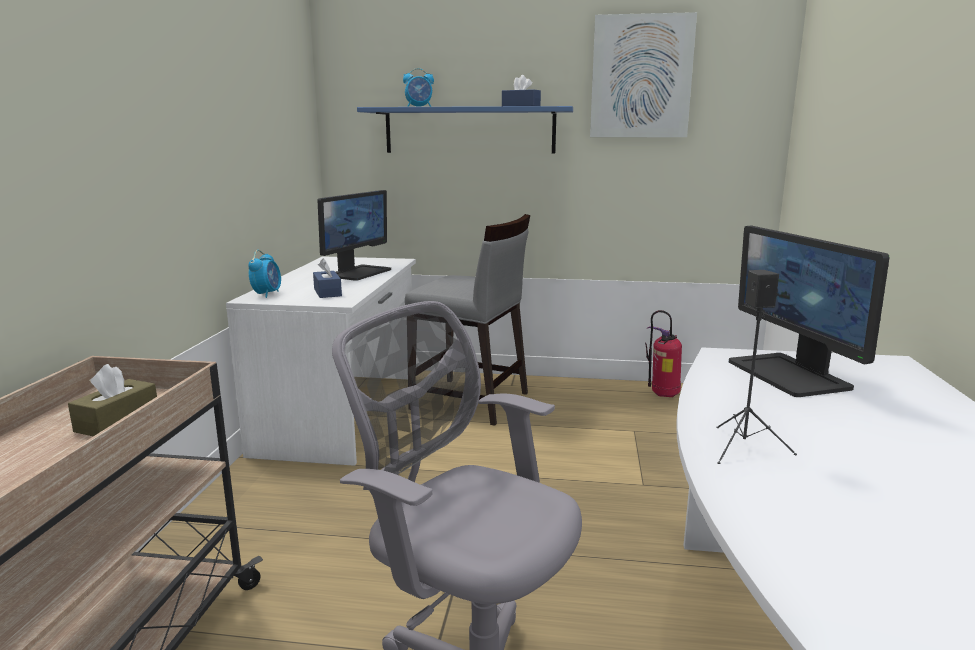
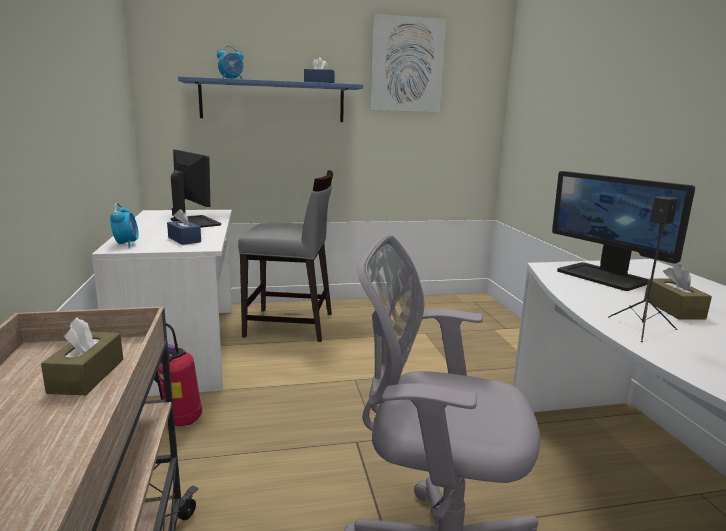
camera: 20 degrees left, 0 degrees up
monitor [317,190,391,281] -> monitor turned 45 degrees counterclockwise [171,150,221,228]
fire extinguisher [645,310,682,397] -> fire extinguisher moved to [154,323,202,426]
none -> brown tissue box [644,264,712,320]

